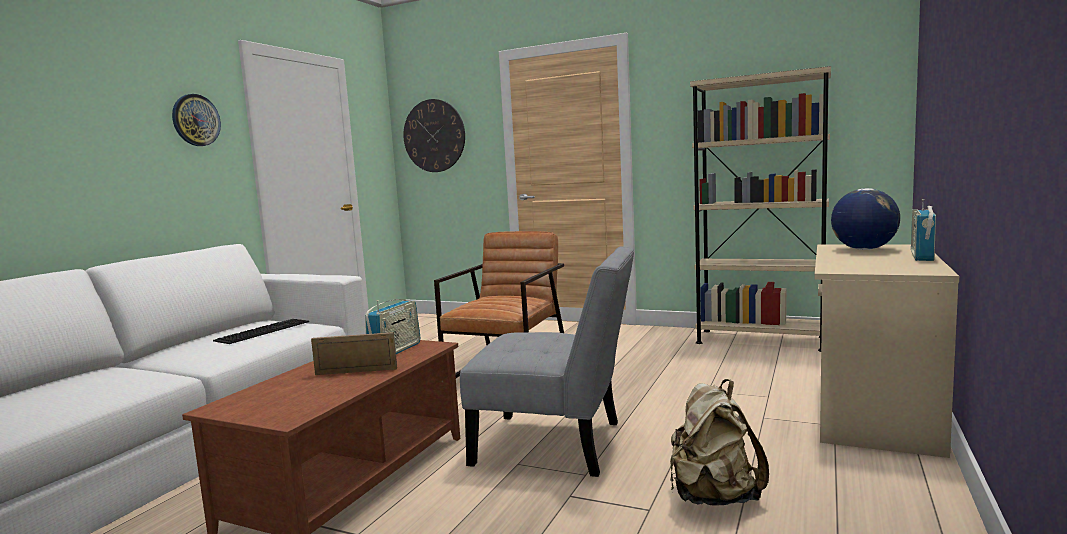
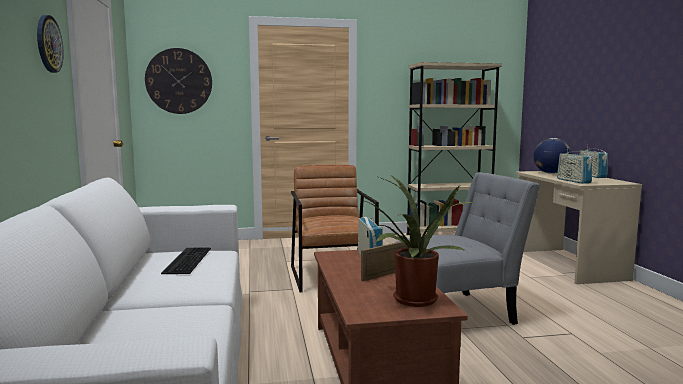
camera: 35 degrees left, 0 degrees up
beige backpack [670,379,769,506] -> none
none -> potted plant [361,174,476,307]
none -> radio [557,147,592,184]

